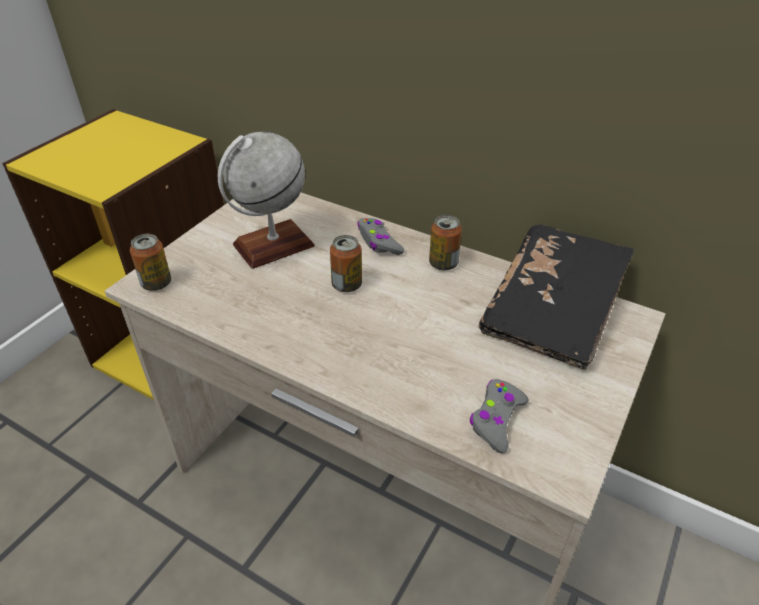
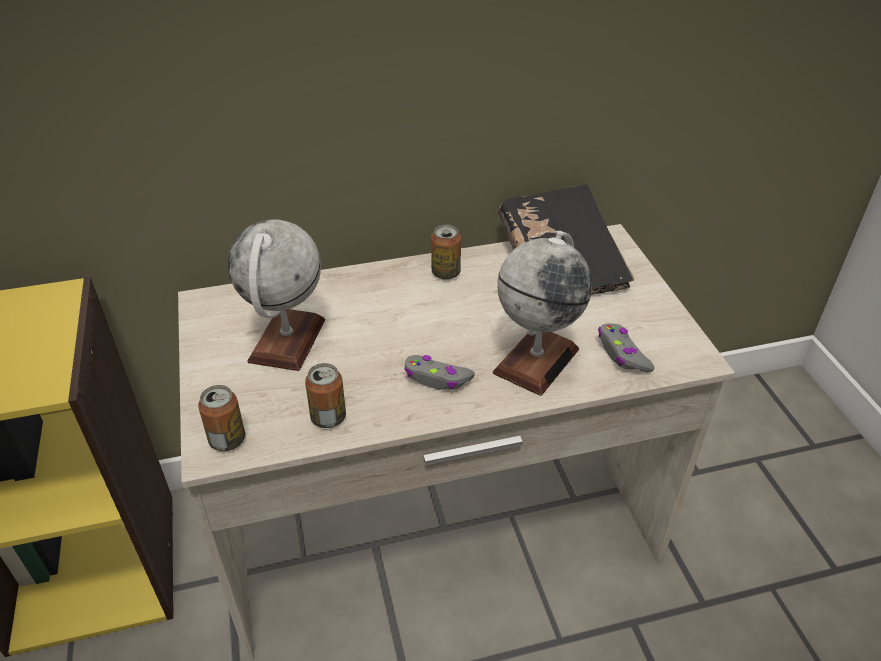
camera: 45 degrees left, 0 degrees up
can [330,235,362,292] -> can moved to [305,363,346,428]
grey game controller [357,218,404,255] -> grey game controller moved to [404,355,475,390]
none -> globe [493,231,592,396]

